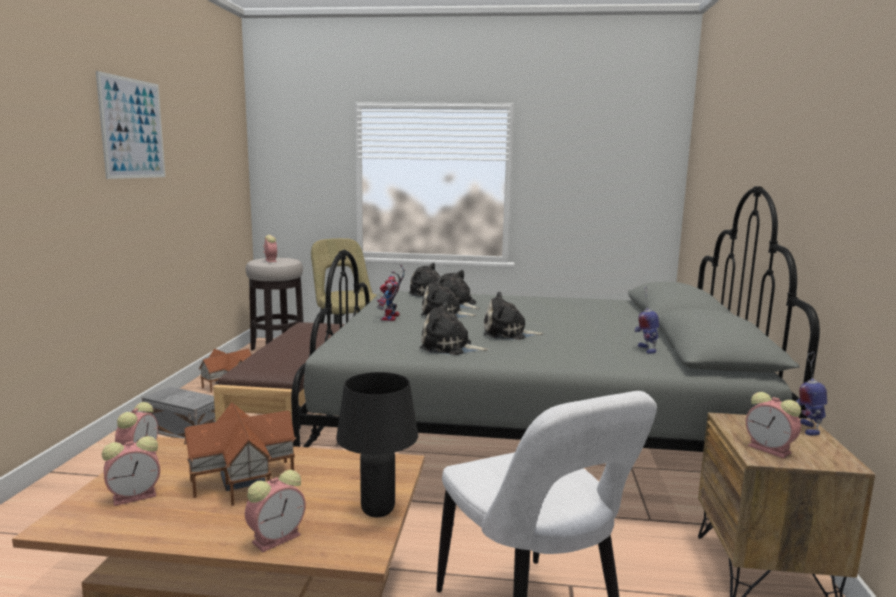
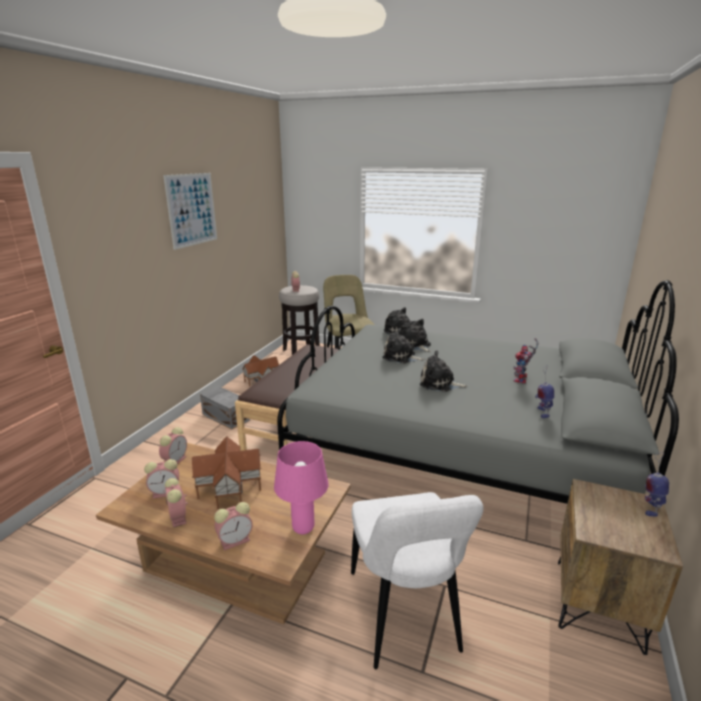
camera: 15 degrees right, 10 degrees up
black table lamp [336,372,418,517] -> pink table lamp [274,441,329,534]
toy robot [377,264,405,321] -> toy robot moved to [513,338,538,383]
plush toy [420,301,489,355] -> none
alarm clock [746,392,801,458] -> alarm clock moved to [165,478,188,527]

